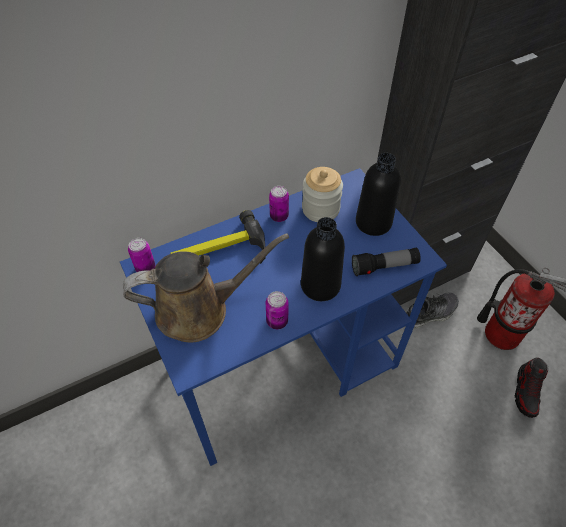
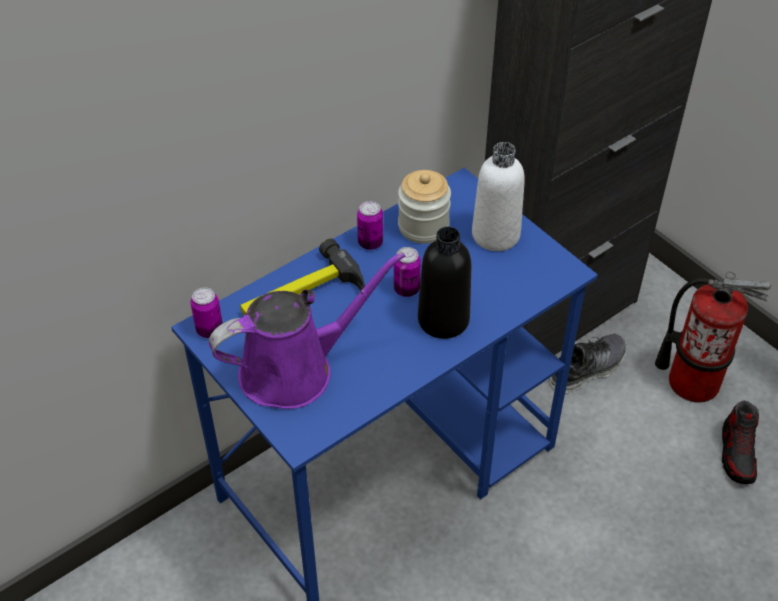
camera: 10 degrees left, 5 degrees down
brown watering can [123,233,289,342] -> purple watering can [209,252,406,409]
can [266,291,289,329] -> can moved to [394,247,421,297]
flashlight [352,248,421,276] -> none
black bottle [356,153,401,236] -> white bottle [472,142,525,251]

